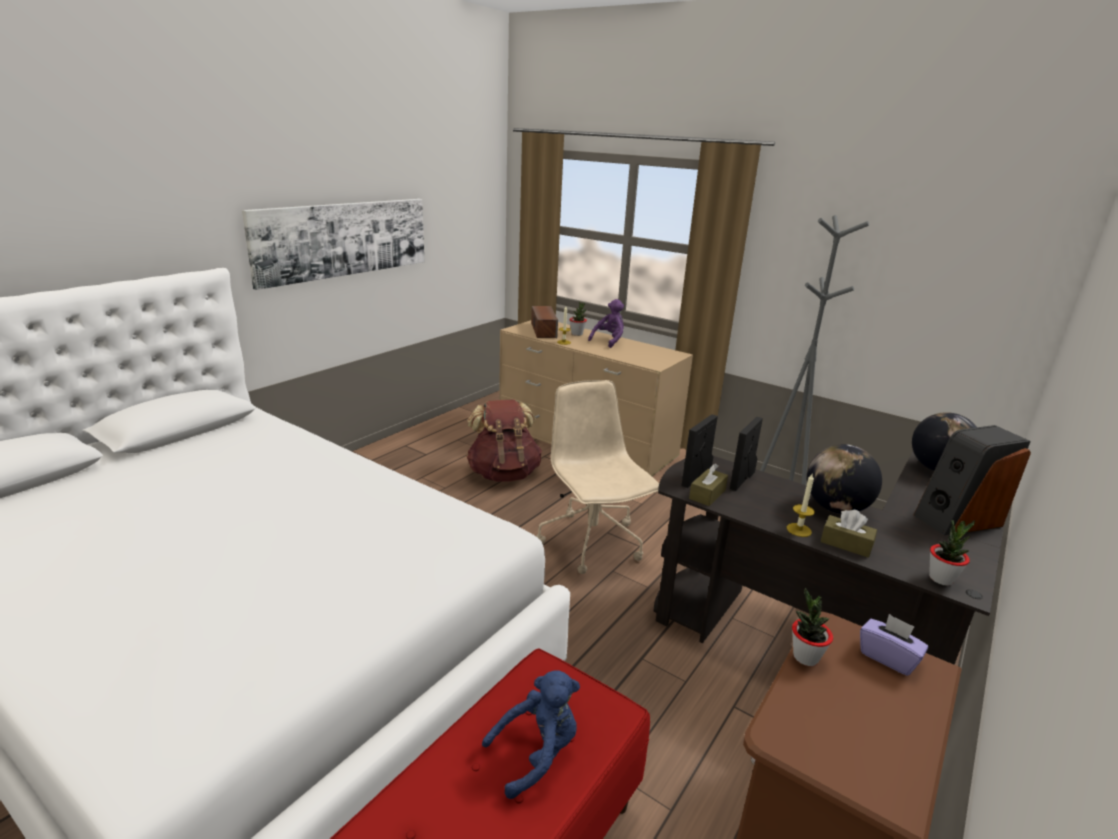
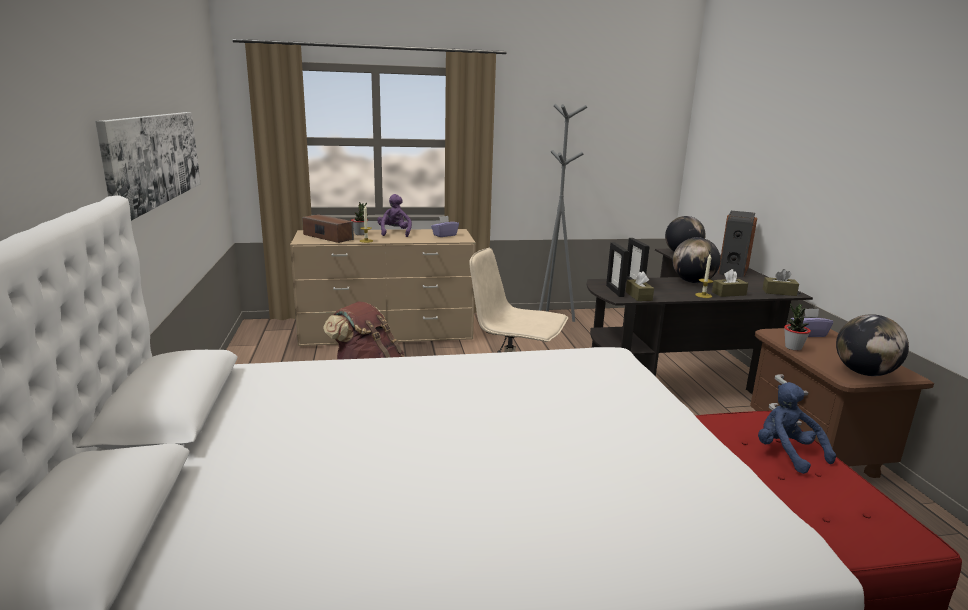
camera: 45 degrees left, 5 degrees down
blue plush toy [482,670,580,799] -> blue plush toy turned 45 degrees counterclockwise [758,382,836,474]
potted plant [929,520,975,586] -> brown tissue box [763,269,799,296]
none -> purple tissue box [431,216,459,237]
none -> globe [836,314,909,376]

